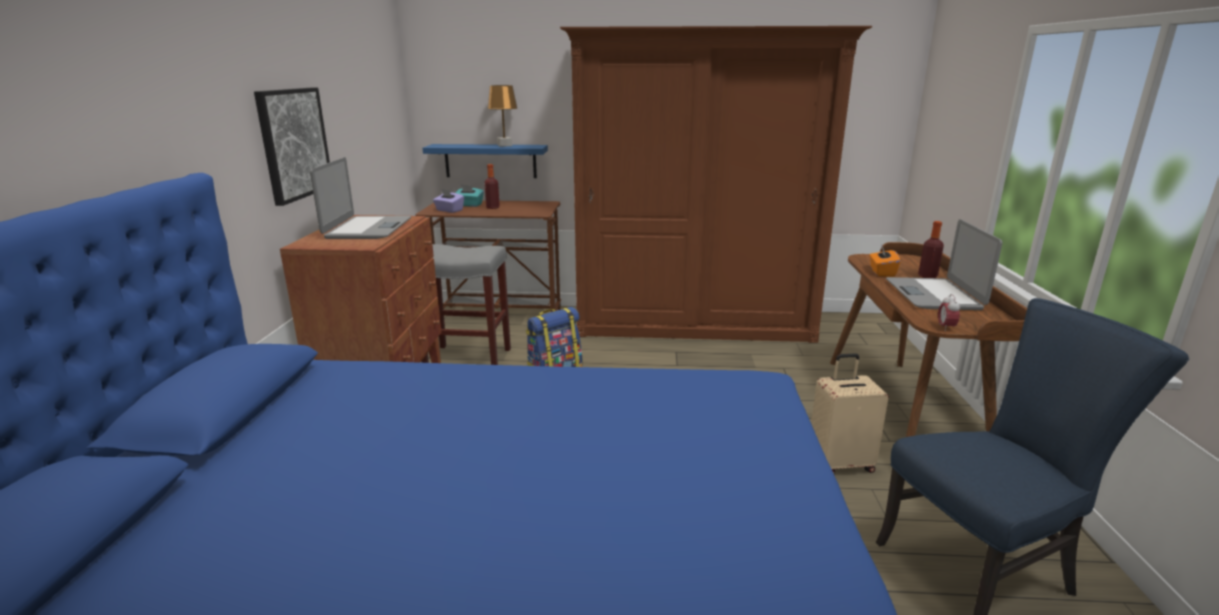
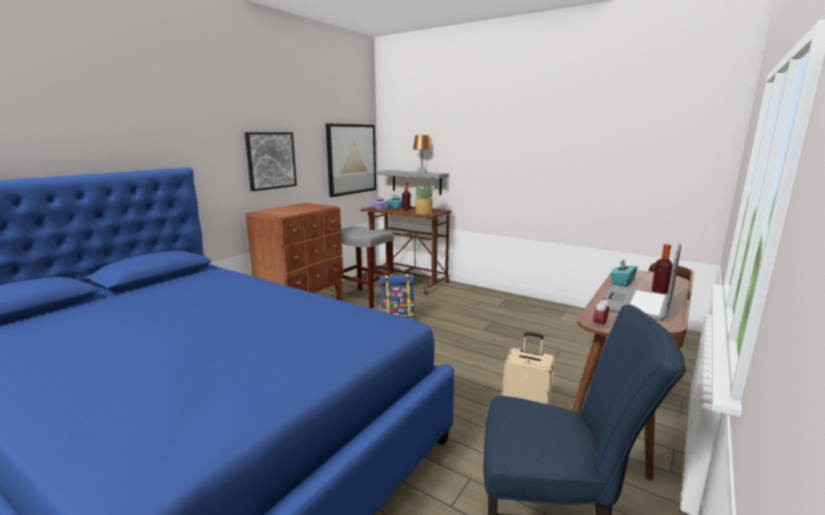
camera: 30 degrees right, 5 degrees down
laptop [310,157,411,239] -> none
blue shelf [423,144,548,178] -> grey shelf [376,170,449,194]
brown wardrobe [560,26,872,343] -> none
orange tissue box [870,244,901,277] -> turquoise tissue box [610,260,638,287]
none -> picture [326,123,376,197]
none -> potted plant [415,185,435,215]

